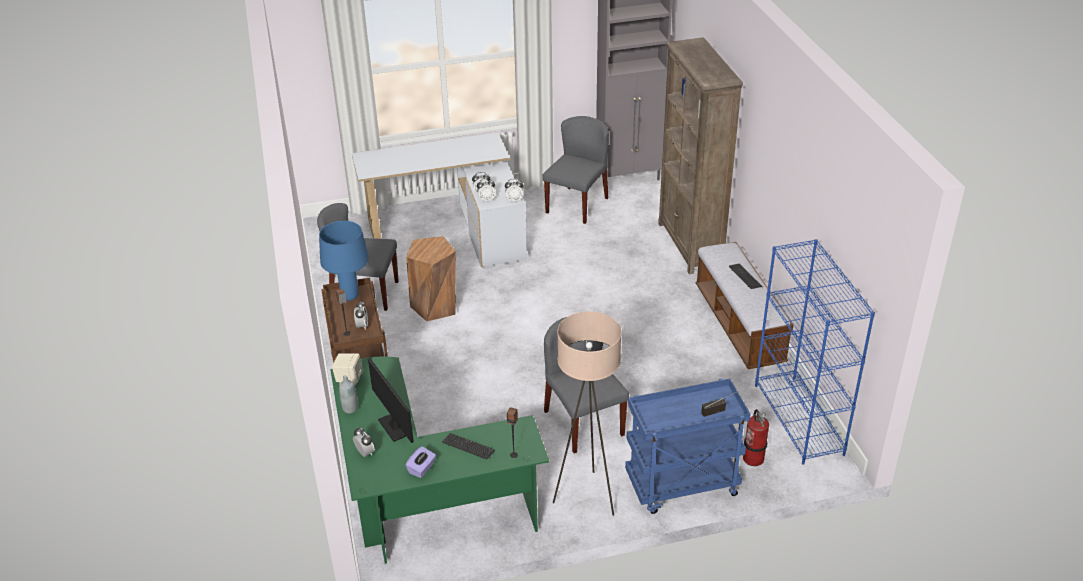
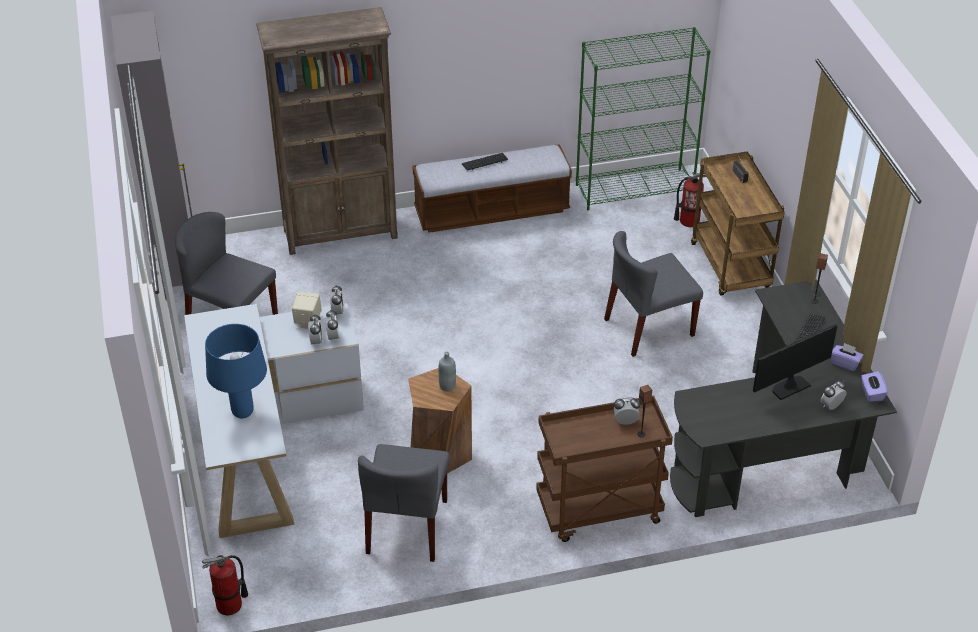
camera: 90 degrees left, 5 degrees up
blue table lamp [319,221,369,301] -> blue table lamp moved to [205,324,267,418]
green desk [331,357,549,564] -> black desk [670,279,897,517]
beige speaker [332,353,363,385] -> beige speaker moved to [292,292,322,329]
grey bottle [339,375,358,414] -> grey bottle moved to [438,352,456,392]
beige floor lamp [553,311,622,516] -> none
blue cart [625,378,751,514] -> brown cart [691,151,785,295]
blue bookcase [755,239,875,465] -> green bookcase [576,27,710,210]
none -> fire extinguisher [202,555,248,615]
none -> purple tissue box [861,371,887,402]

